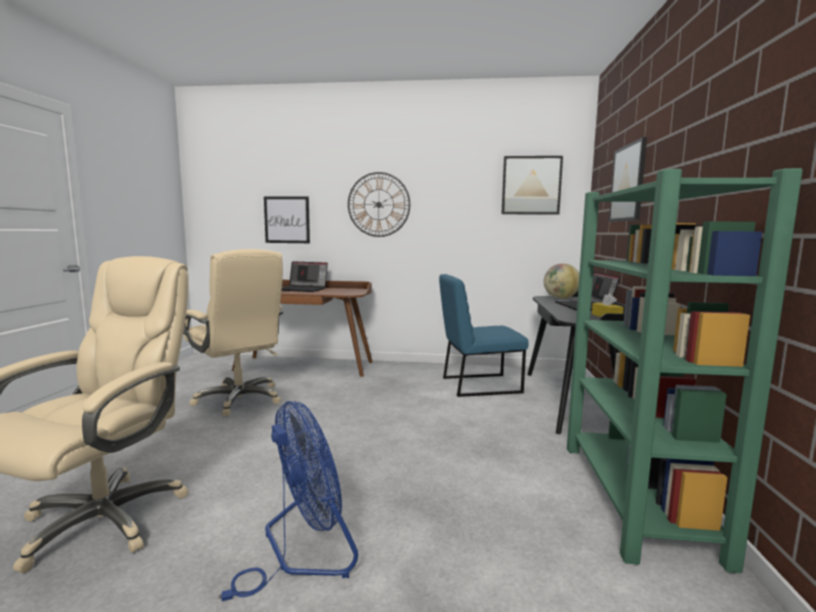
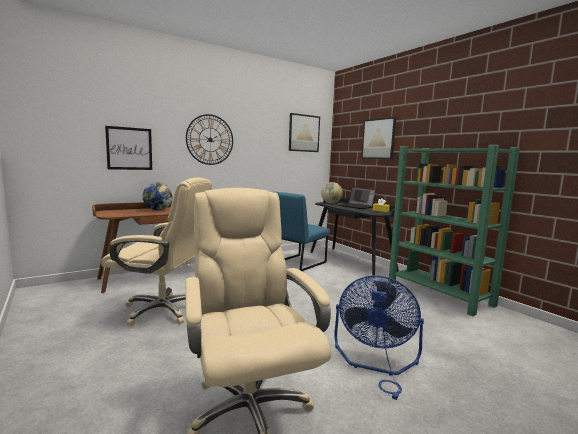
camera: 40 degrees left, 0 degrees up
laptop [282,261,328,292] -> globe [142,183,172,210]

